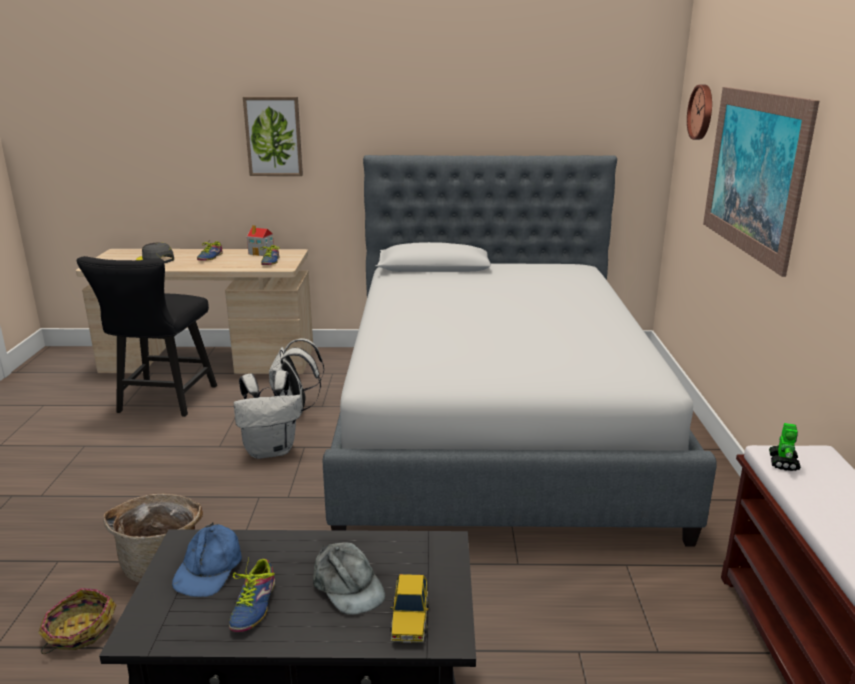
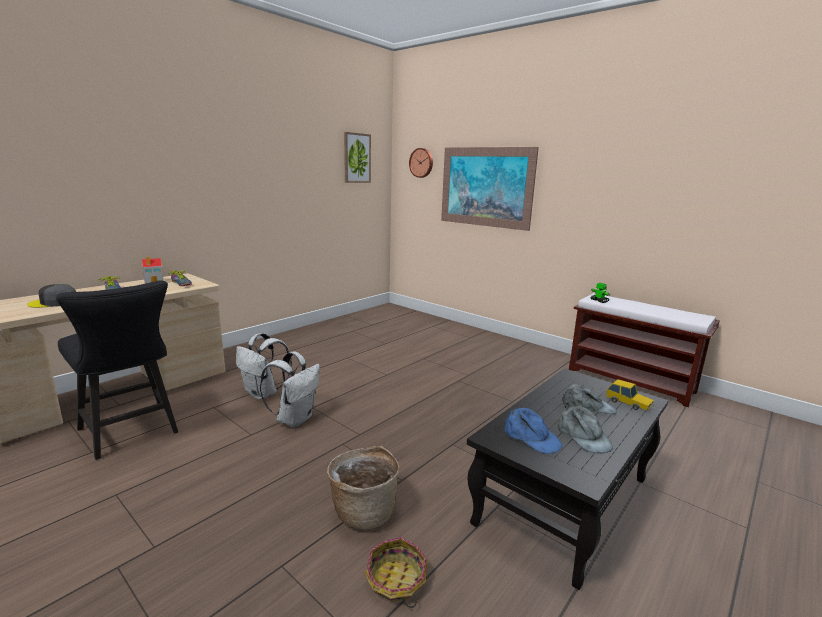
camera: 50 degrees left, 5 degrees down
shoe [229,557,275,632] -> grey cap [557,406,613,453]
picture [243,97,303,176] -> picture moved to [344,132,371,183]
bed [323,155,717,547] -> none

